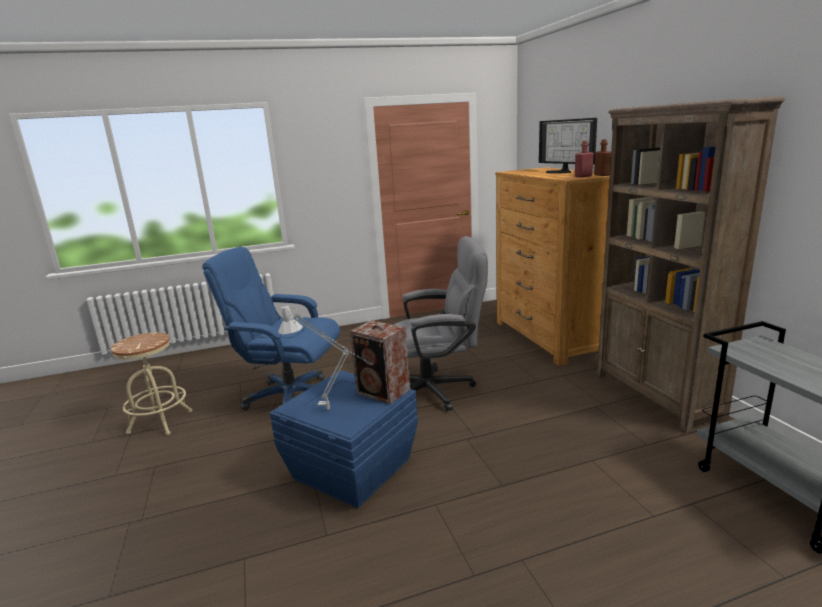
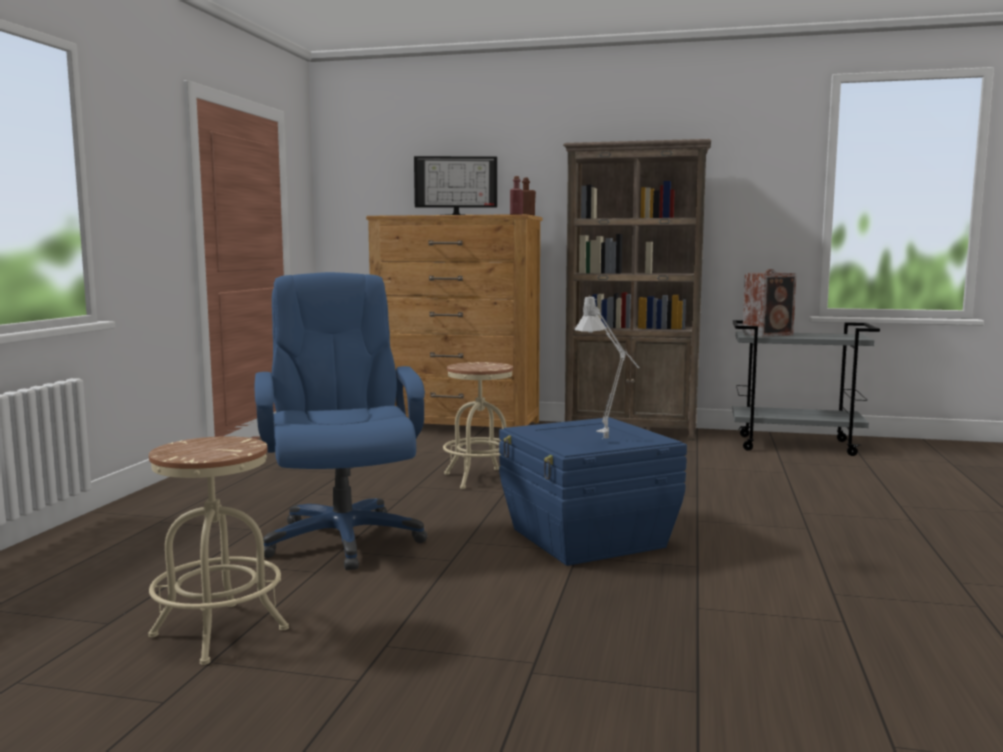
camera: 60 degrees left, 10 degrees down
blue office chair [202,247,340,411] -> blue office chair turned 120 degrees clockwise [255,272,427,570]
speaker [350,320,410,404] -> speaker moved to [742,269,797,337]
grey office chair [394,236,488,411] -> beige stool [443,362,513,489]

